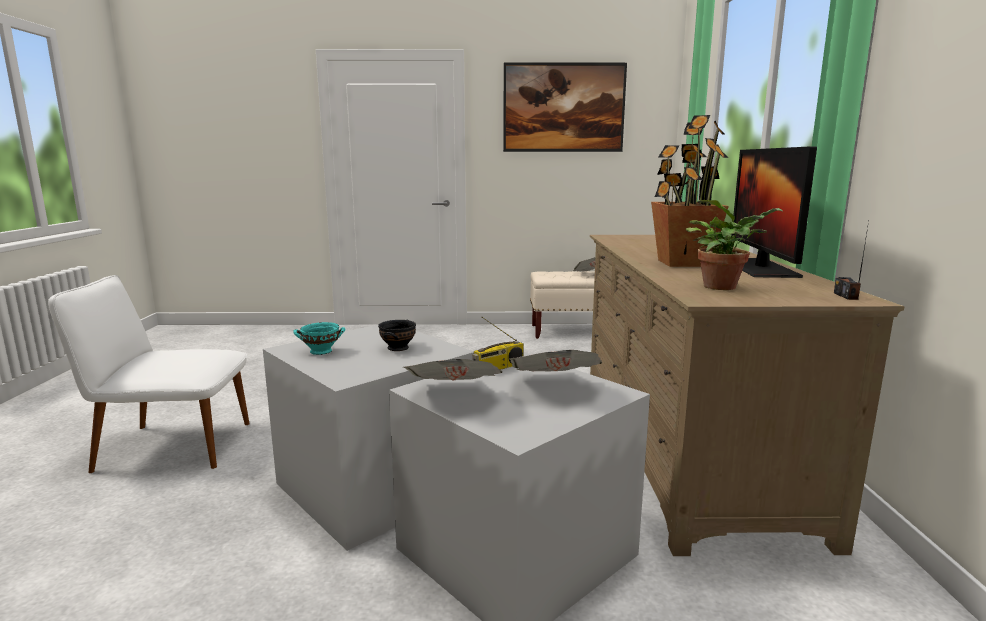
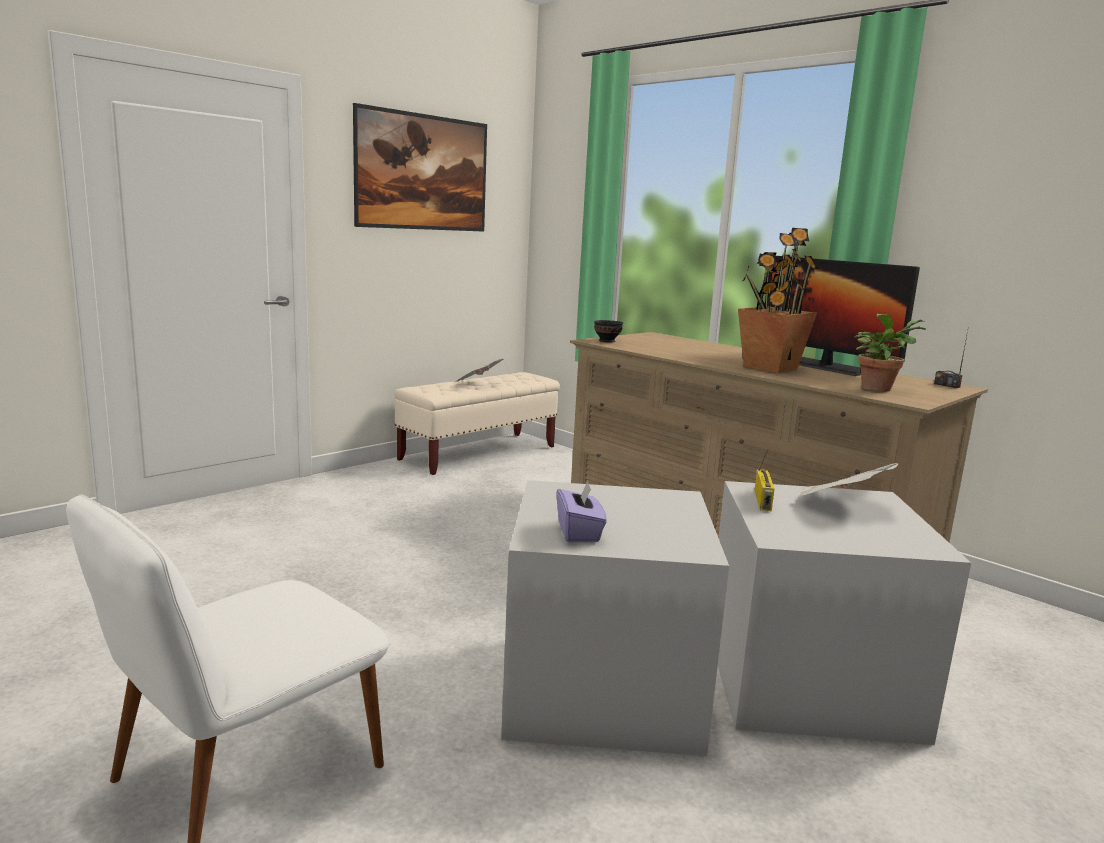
camera: 45 degrees left, 0 degrees up
turquoise bowl [293,322,346,355] -> purple tissue box [557,481,607,542]
black bowl [378,320,416,351] -> black bowl moved to [594,320,623,343]
newspaper [403,359,503,381] -> none

